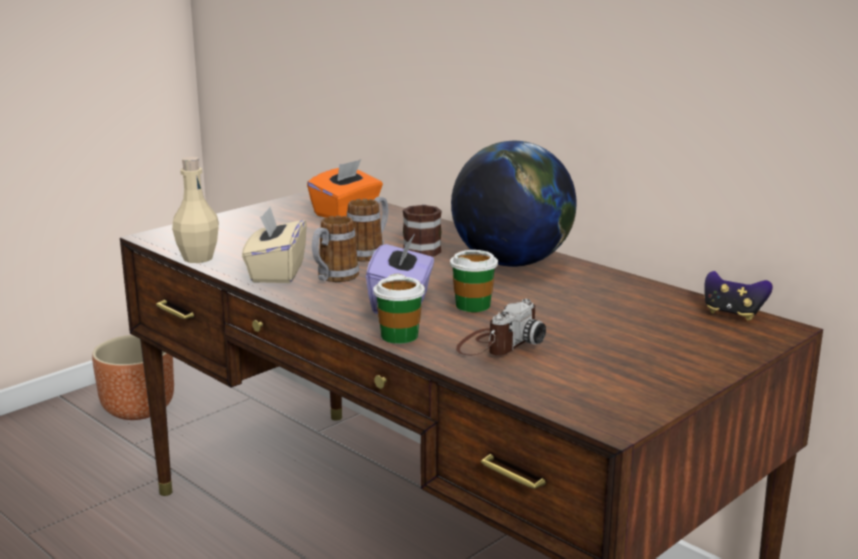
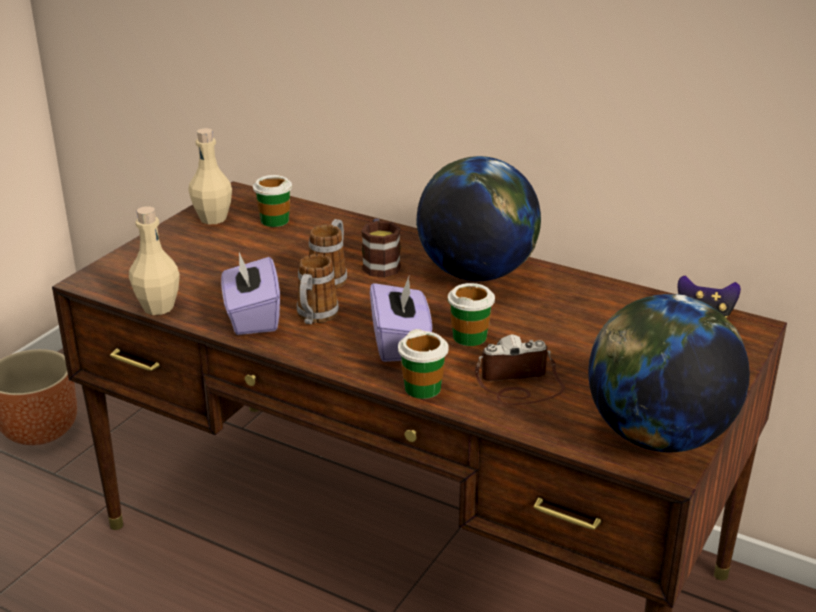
camera: 15 degrees left, 10 degrees up
beige tissue box [242,207,307,283] -> purple tissue box [221,252,280,335]
orange tissue box [307,159,383,218] -> cup [253,175,292,227]
camera [456,299,546,356] -> camera turned 120 degrees counterclockwise [475,334,565,405]
none -> beige bottle [188,128,232,224]
none -> globe [588,294,750,452]

